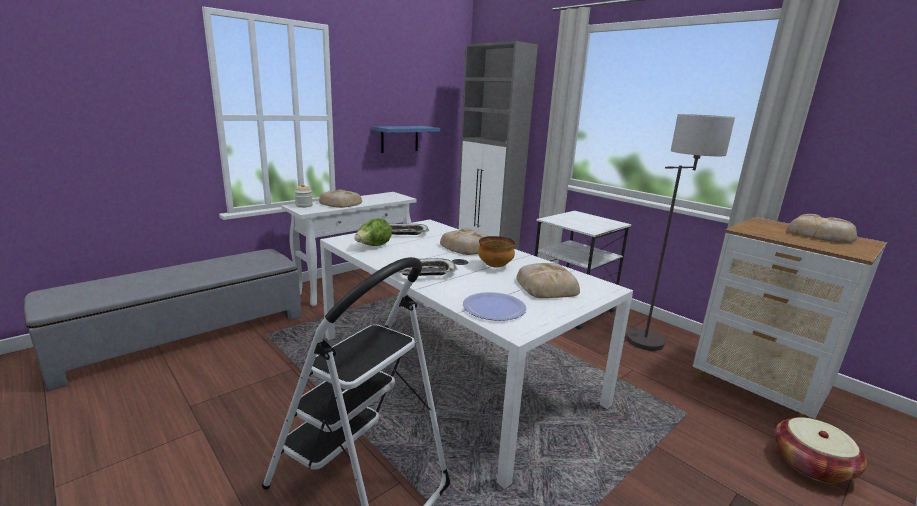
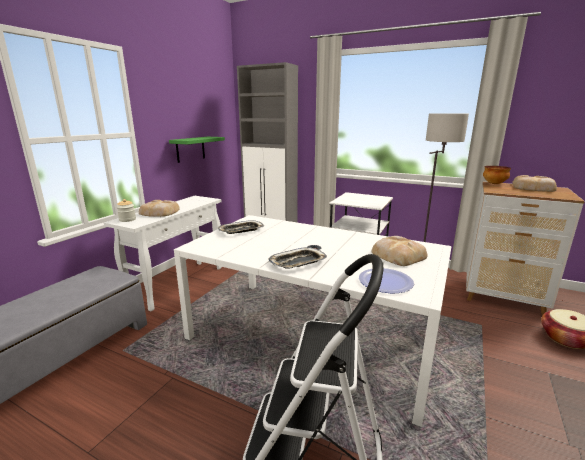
camera: 20 degrees left, 0 degrees up
lettuce [354,218,392,246] -> none
blue shelf [373,126,440,153] -> green shelf [169,137,225,163]
bread [440,228,489,255] -> none
bowl [478,236,515,267] -> bowl moved to [483,166,511,184]

